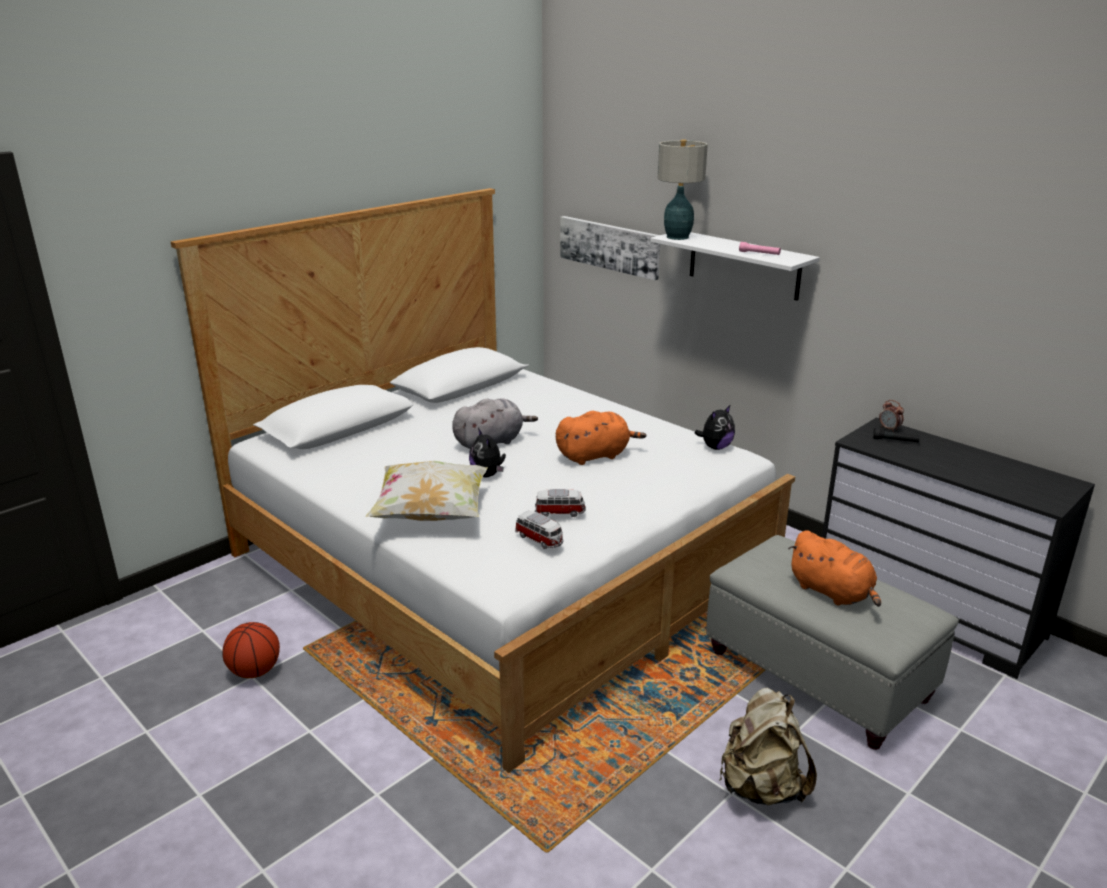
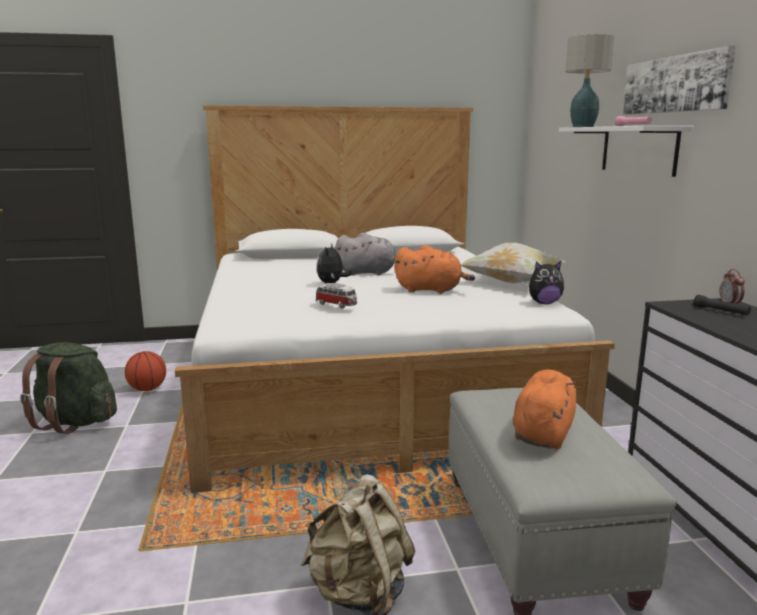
camera: 35 degrees right, 10 degrees down
pillow [365,461,488,521] -> pillow moved to [461,243,566,284]
toy car [515,511,563,549] -> none
picture [560,216,660,280] -> picture moved to [623,46,736,114]
orange plush toy [788,530,881,607] -> orange plush toy turned 150 degrees counterclockwise [513,370,577,449]
none -> green backpack [20,342,117,434]

